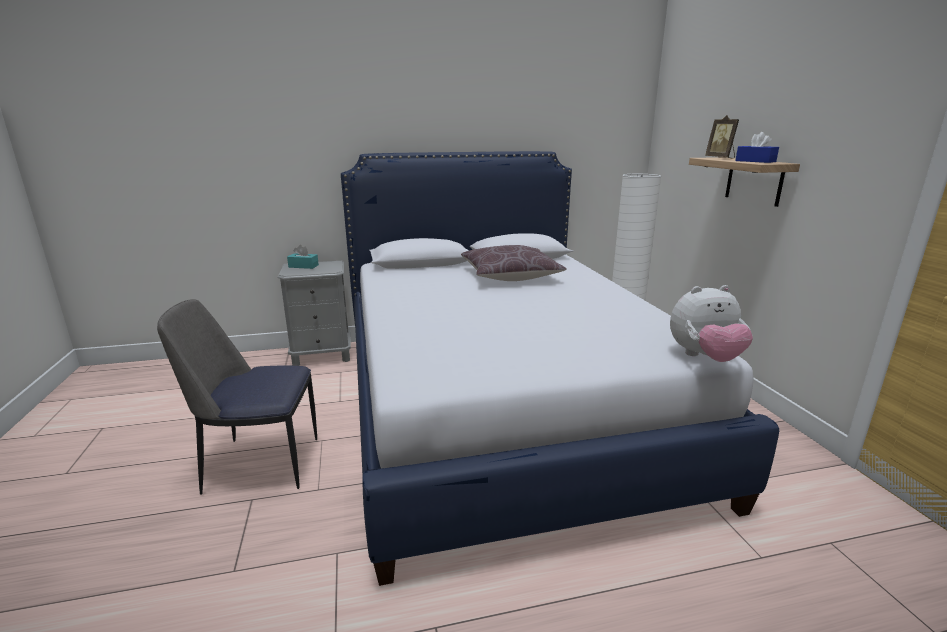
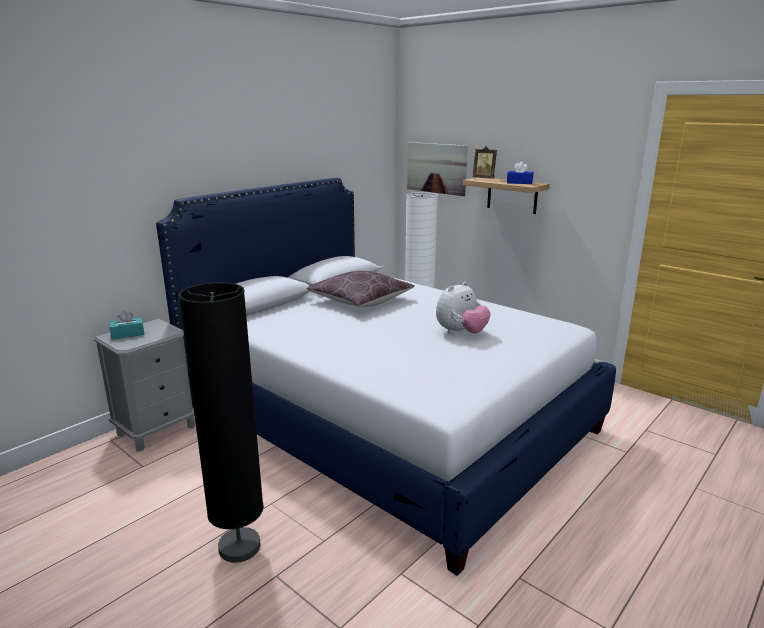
camera: 35 degrees left, 0 degrees up
chair [157,299,317,495] -> black floor lamp [179,282,264,563]
plush toy [670,285,753,362] -> plush toy moved to [436,282,491,334]
none -> picture [407,142,468,196]

